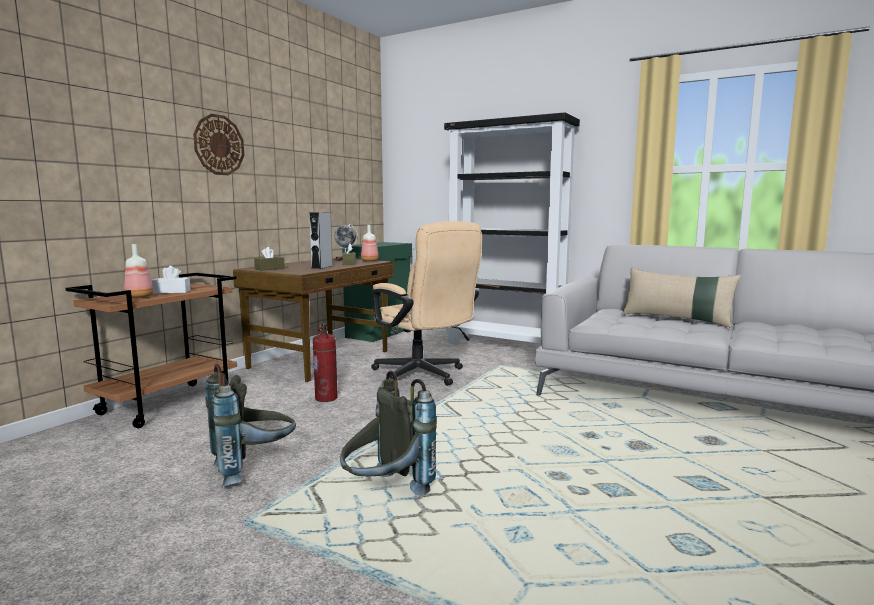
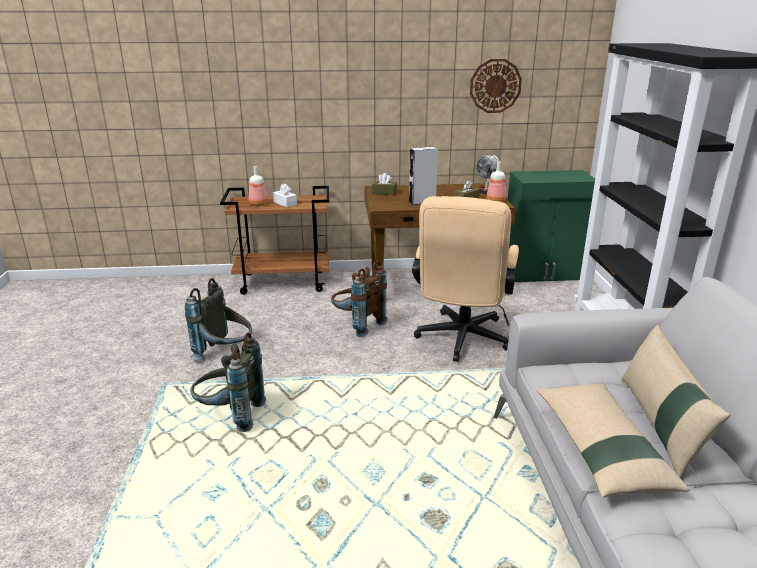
camera: 55 degrees right, 15 degrees up
wall clock [193,114,244,175] -> wall clock moved to [470,59,522,113]
fire extinguisher [313,323,338,402] -> brown backpack [331,261,388,337]
none -> beige pillow [536,383,690,498]

